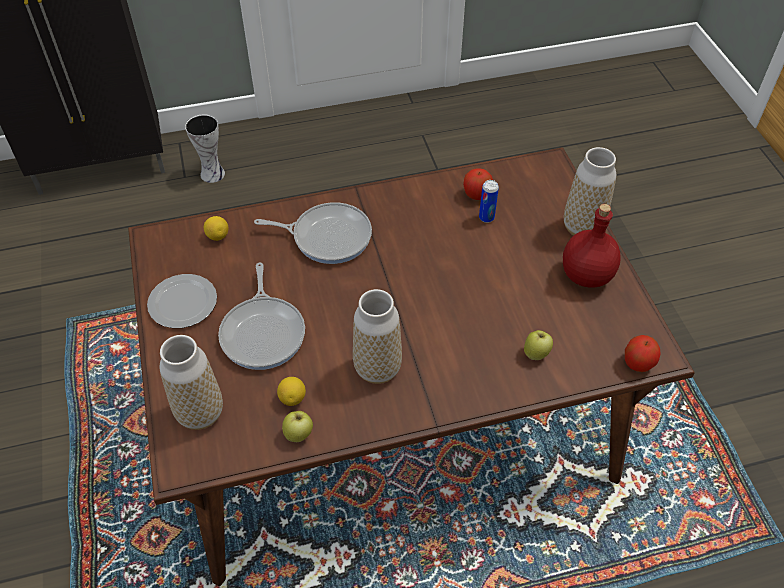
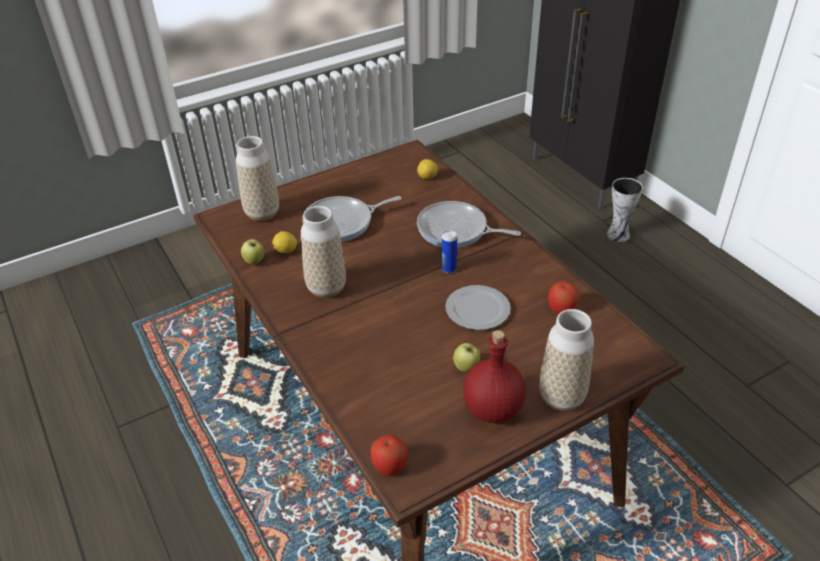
camera: 75 degrees right, 10 degrees down
plate [147,274,217,328] -> plate moved to [445,285,511,330]
frying pan [254,202,372,264] -> frying pan turned 120 degrees clockwise [417,201,521,248]
can [479,180,499,223] -> can moved to [442,230,457,273]
apple [524,330,553,360] -> apple moved to [453,343,480,372]

